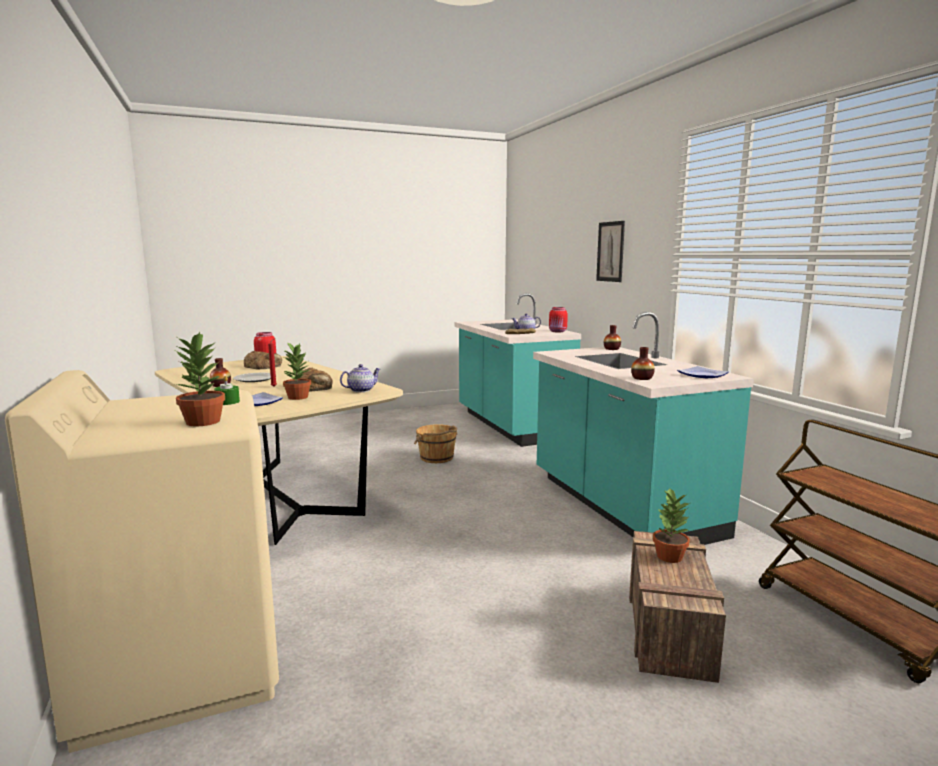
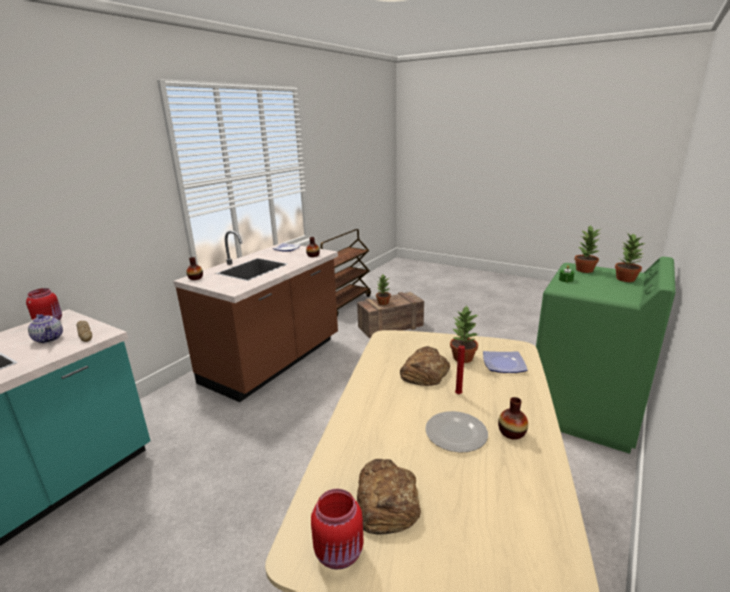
camera: 125 degrees left, 10 degrees up
beige washing machine [5,370,279,753] -> green washing machine [536,257,676,454]
teapot [340,364,380,392] -> none
brown bucket [414,424,458,463] -> none
turquoise counter [533,312,754,545] -> brown counter [173,231,338,402]
picture [596,221,625,282] -> none
none -> potted plant [615,233,645,282]

